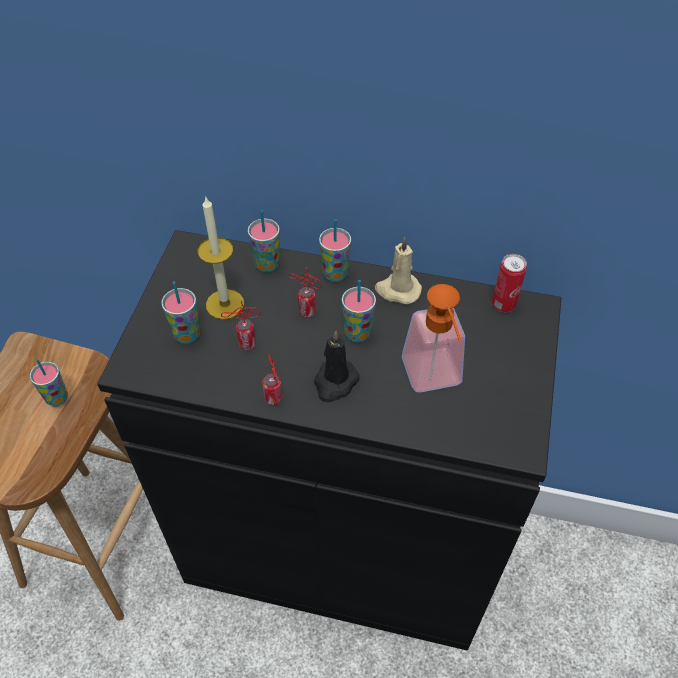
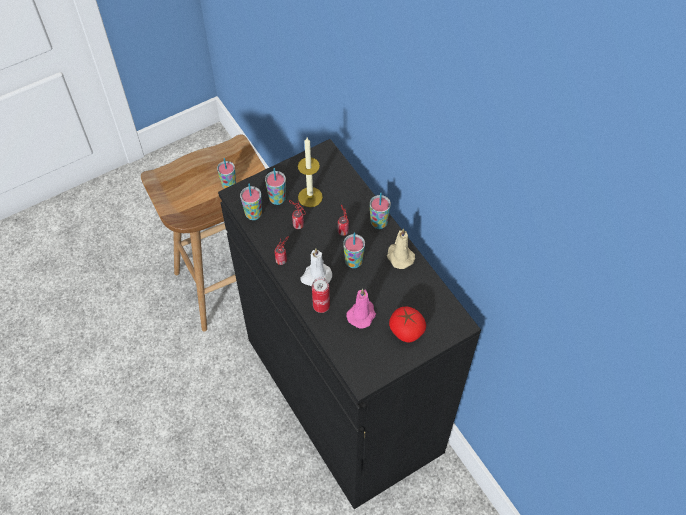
camera: 45 degrees right, 5 degrees up
cup [248,210,280,273] -> cup moved to [240,184,262,220]
black candle [314,330,359,402] -> white candle [300,248,332,286]
soap dispenser [402,284,465,393] -> pink candle [346,289,376,329]
can [492,254,527,312] -> can moved to [312,278,330,313]
none -> tomato [389,307,426,342]

